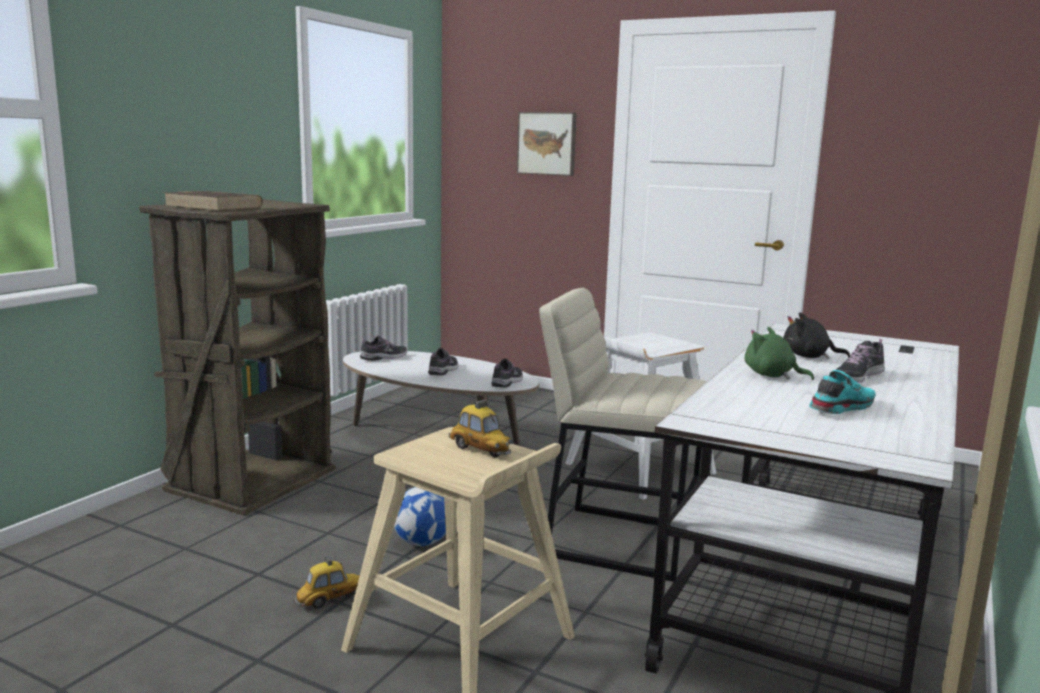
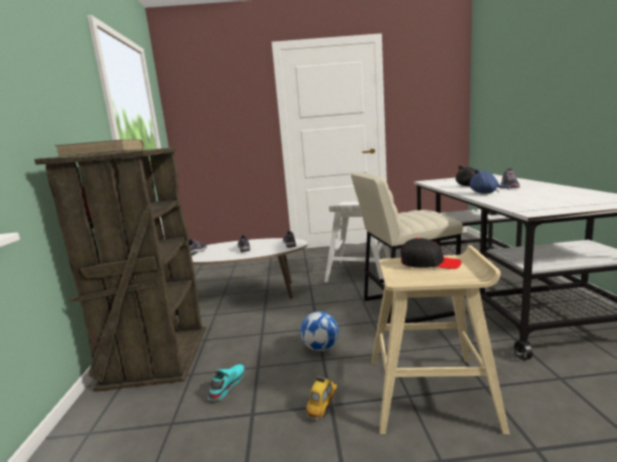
camera: 30 degrees left, 0 degrees up
toy car [449,400,512,457] -> black cap [400,238,462,269]
picture [517,112,577,176] -> none
green plush toy [745,327,814,380] -> blue plush toy [470,169,509,194]
turquoise shoe [809,370,876,414] -> turquoise shoe moved to [208,364,245,401]

